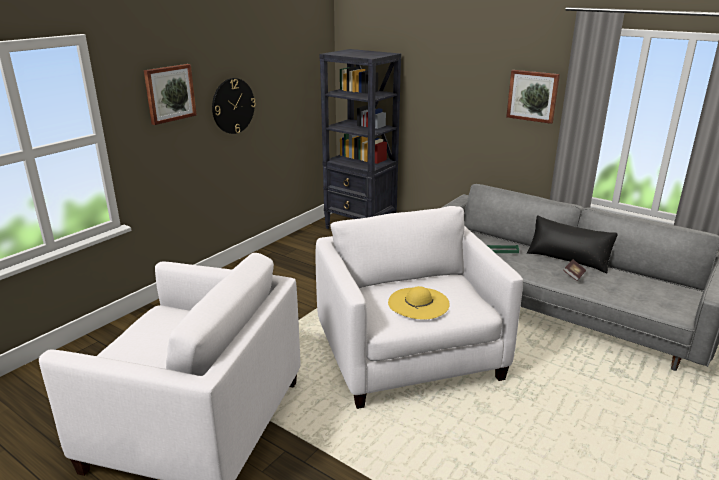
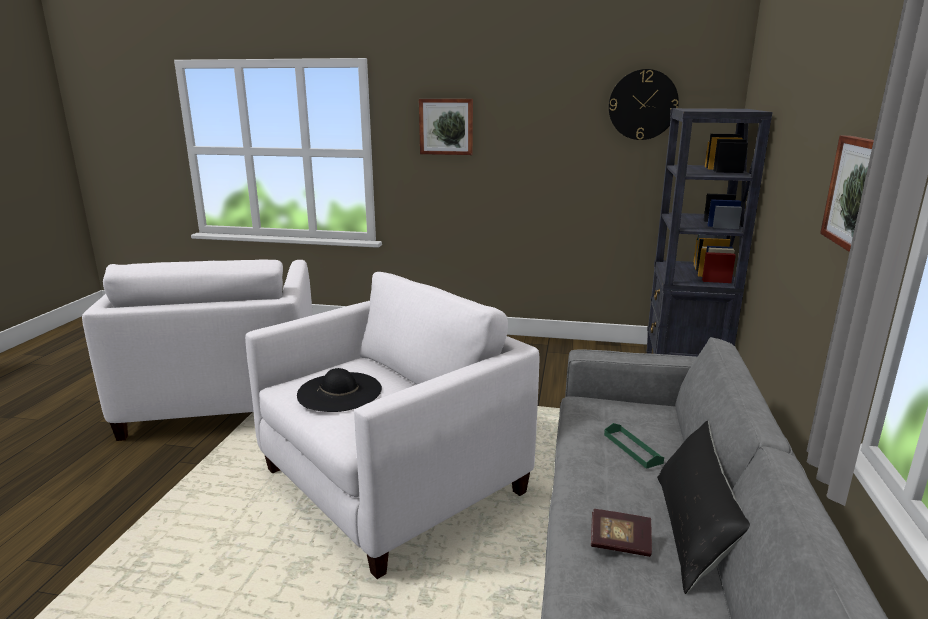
camera: 65 degrees right, 5 degrees down
wall clock [212,78,256,134] -> wall clock moved to [609,69,679,140]
yellow hat [388,286,450,320] -> black hat [297,368,382,412]

